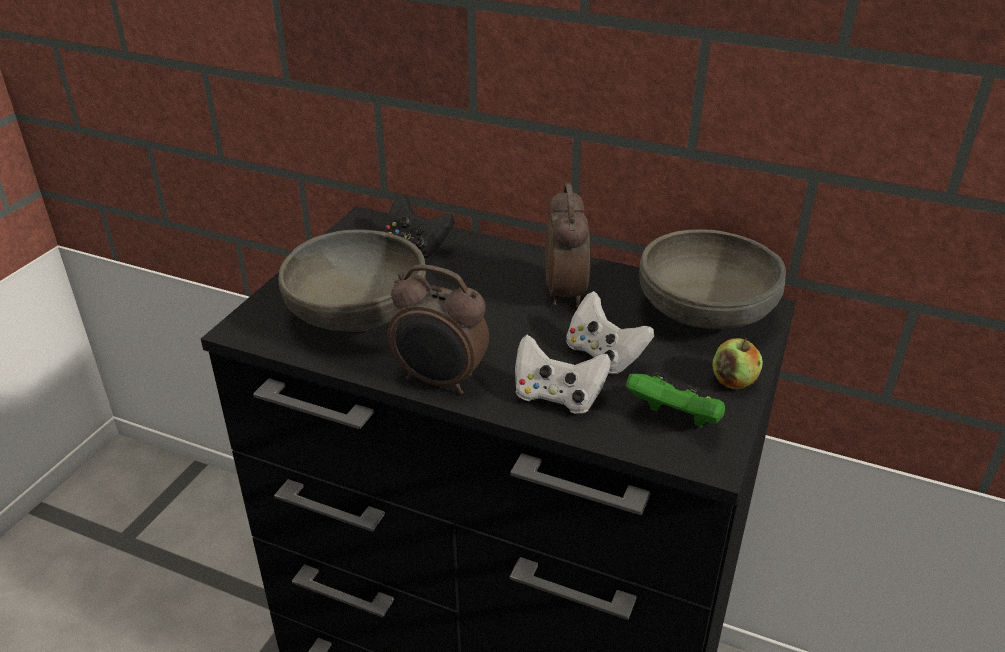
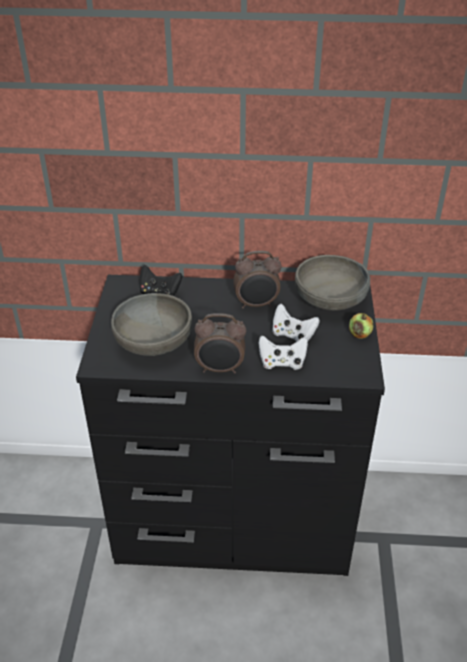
camera: 20 degrees left, 5 degrees up
alarm clock [545,183,591,308] -> alarm clock turned 105 degrees clockwise [233,251,282,309]
green game controller [626,372,725,428] -> none

